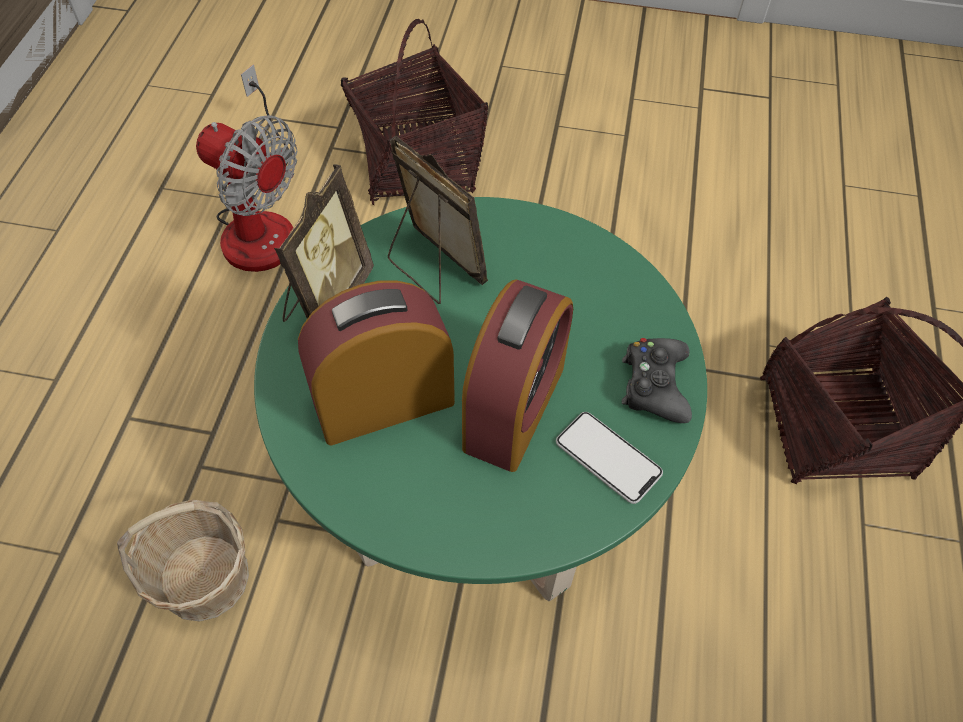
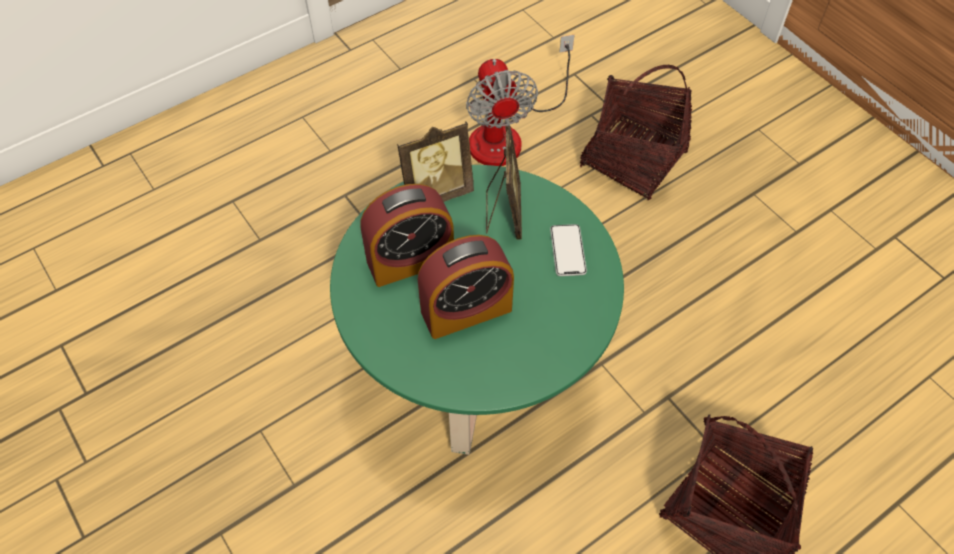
camera: 45 degrees right, 0 degrees up
basket [117,500,249,622] -> none
alarm clock [298,280,455,445] -> alarm clock turned 135 degrees clockwise [360,184,454,287]
phone [556,412,663,504] -> phone moved to [550,224,587,276]
black game controller [622,338,692,423] -> none

